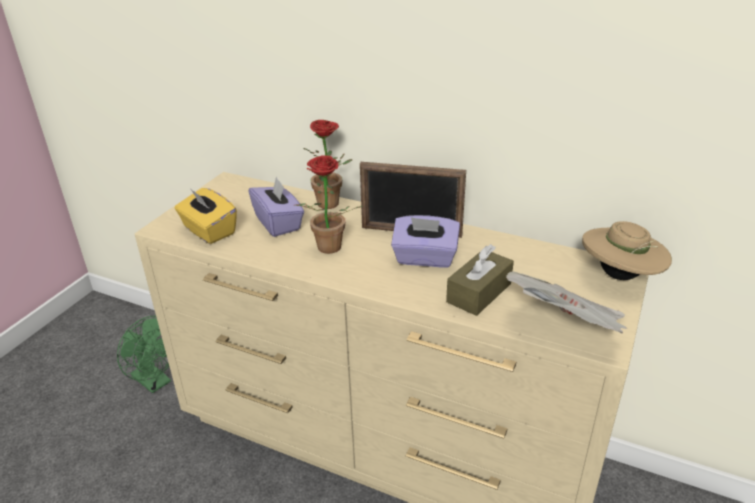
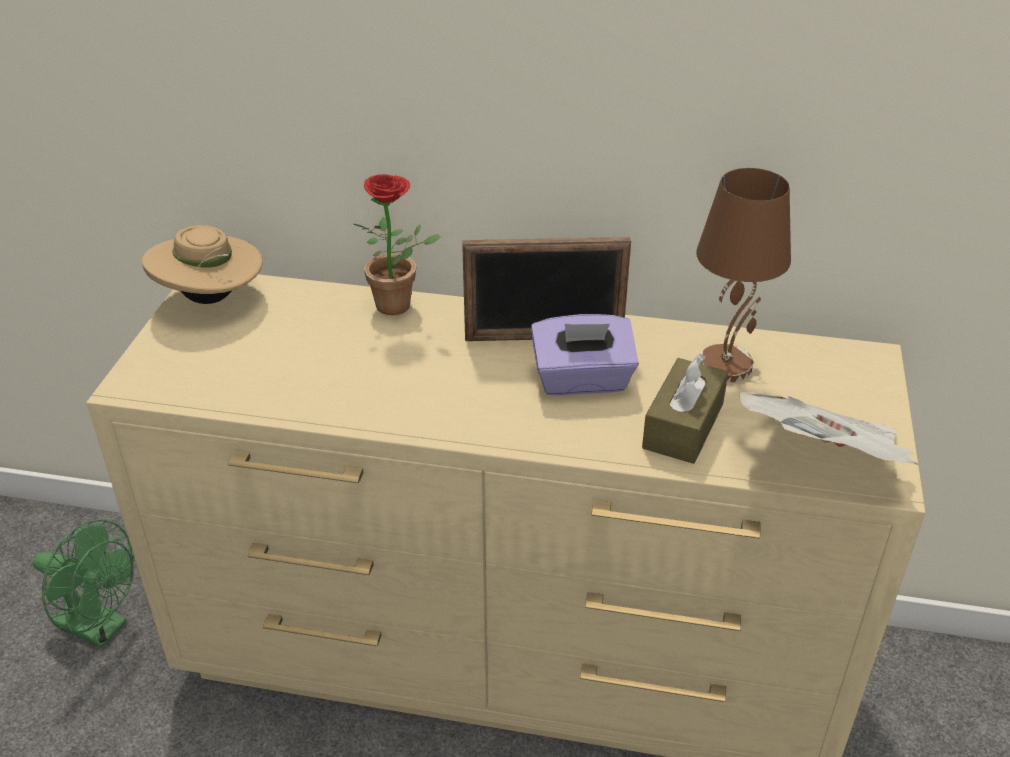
camera: 15 degrees left, 5 degrees up
yellow tissue box [175,187,237,244] -> none
purple tissue box [249,177,304,237] -> none
potted plant [294,155,364,254] -> none
beige hat [582,221,672,280] -> beige hat moved to [142,225,263,304]
none -> brown table lamp [696,168,791,382]

